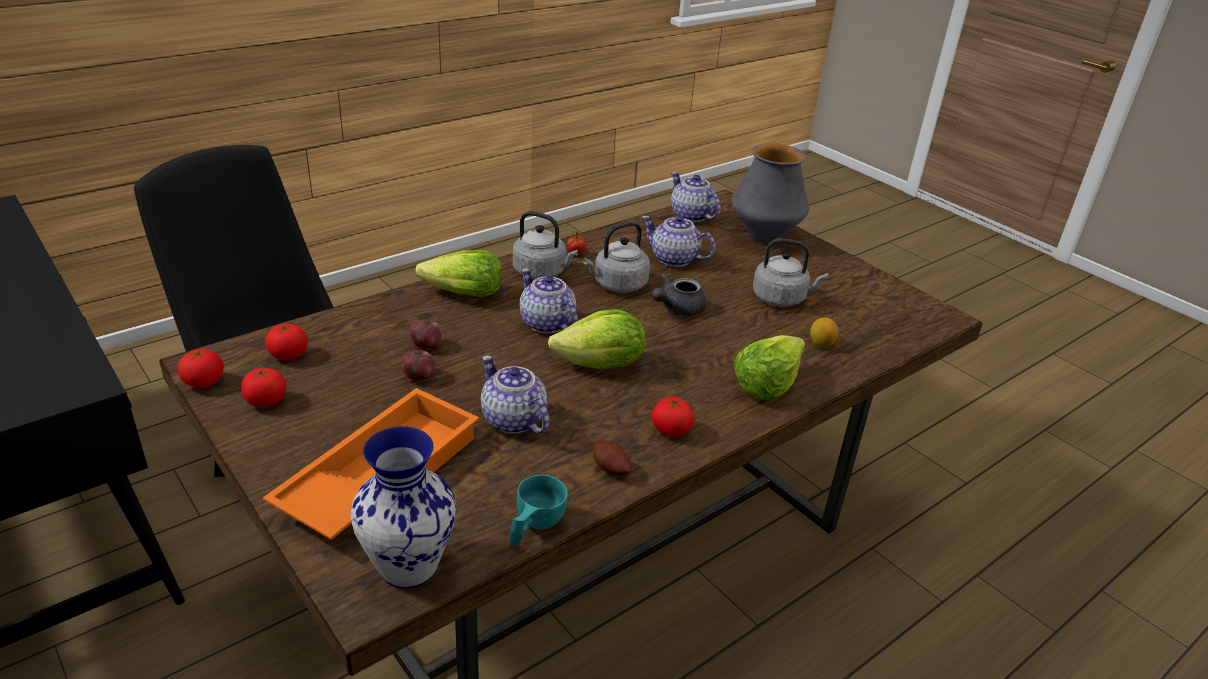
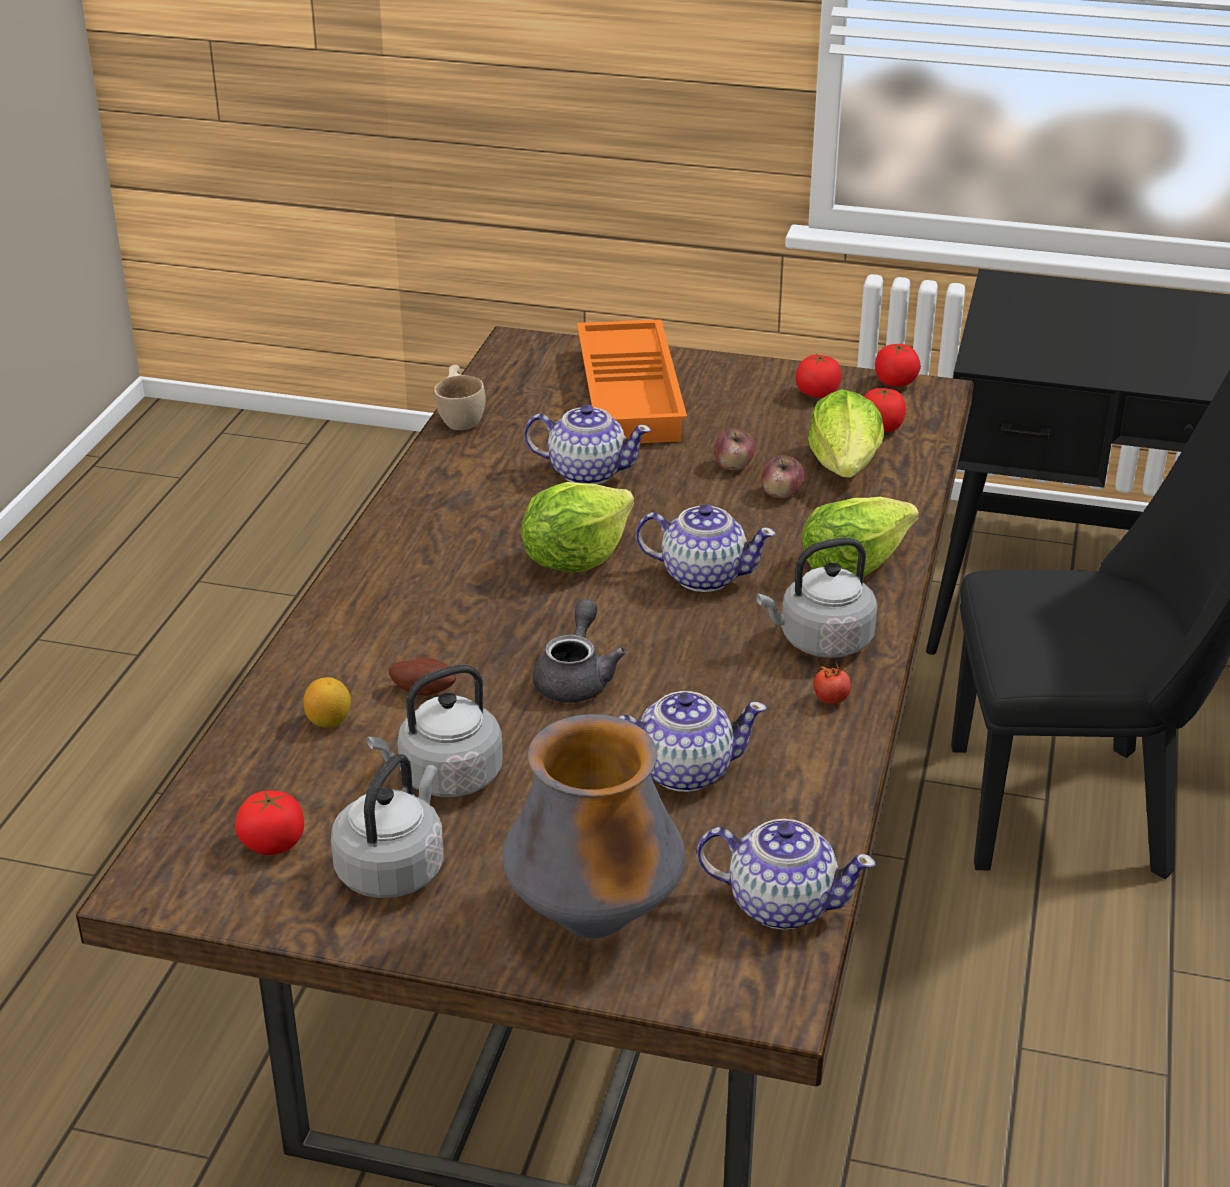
camera: 145 degrees right, 0 degrees up
vase [351,426,456,589] -> none
turquoise cup [510,475,568,546] -> beige cup [434,364,486,430]
grey kettle [583,222,650,293] -> grey kettle moved to [331,754,444,898]
potato [593,440,632,476] -> potato moved to [389,657,456,696]
tomato [651,396,695,437] -> tomato moved to [235,790,304,855]
lettuce [734,335,805,400] -> lettuce moved to [808,389,884,478]

